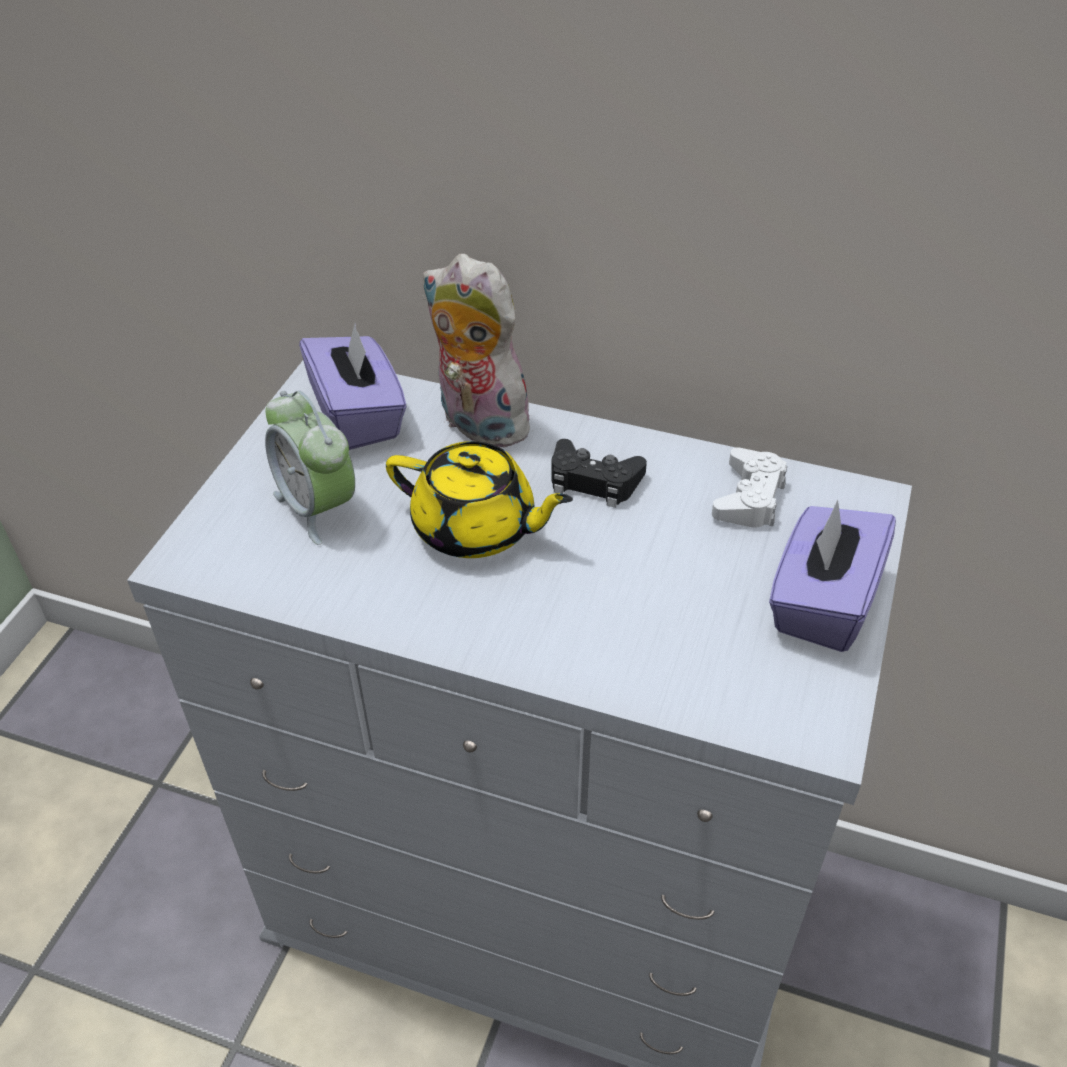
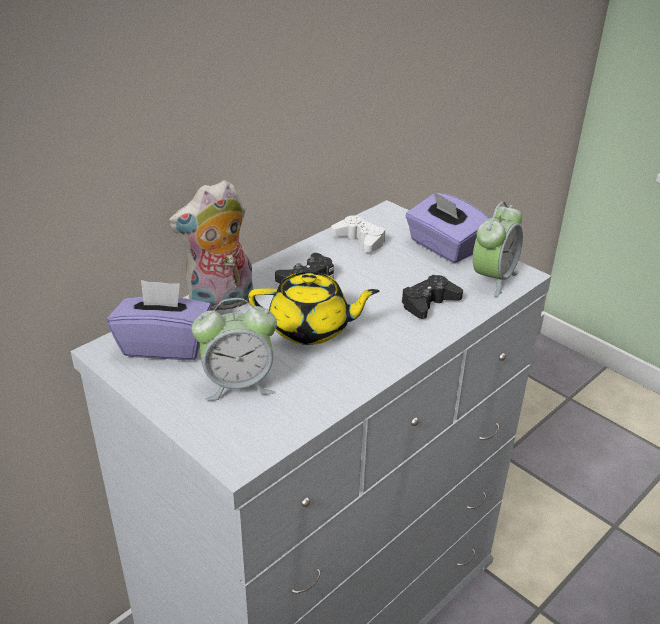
camera: 65 degrees left, 10 degrees down
yellow teapot [386,441,573,558] -> yellow teapot turned 45 degrees clockwise [248,272,379,345]
none -> black game controller [401,275,463,319]
none -> alarm clock [473,202,523,297]

